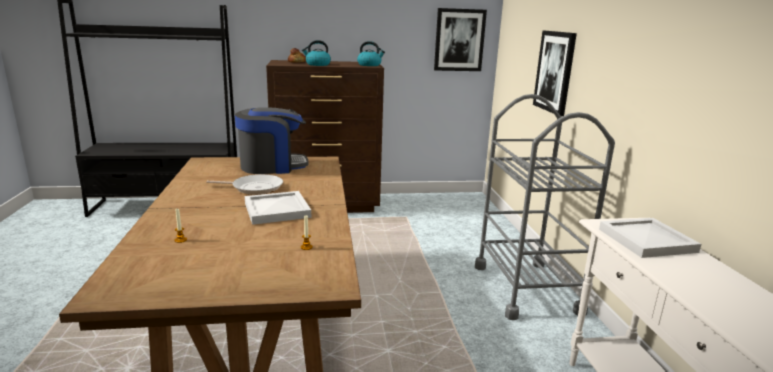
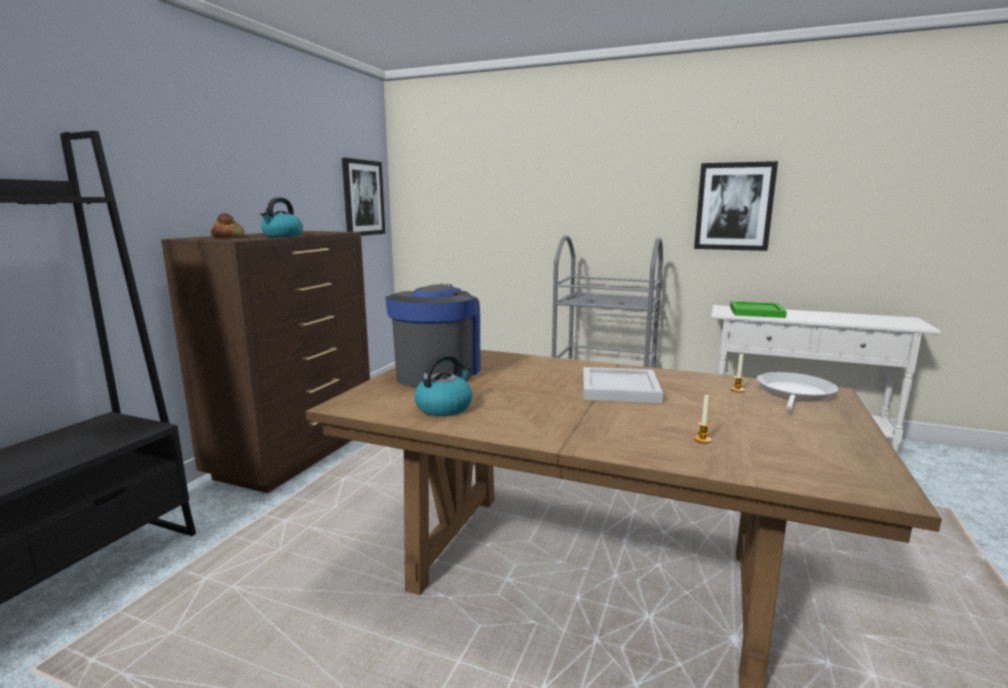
camera: 60 degrees left, 5 degrees down
frying pan [206,174,283,195] -> frying pan moved to [757,372,838,411]
kettle [357,41,385,66] -> kettle moved to [414,354,473,416]
picture [533,31,577,116] -> picture moved to [694,161,778,251]
white tray [599,218,701,258] -> green tray [730,301,787,318]

